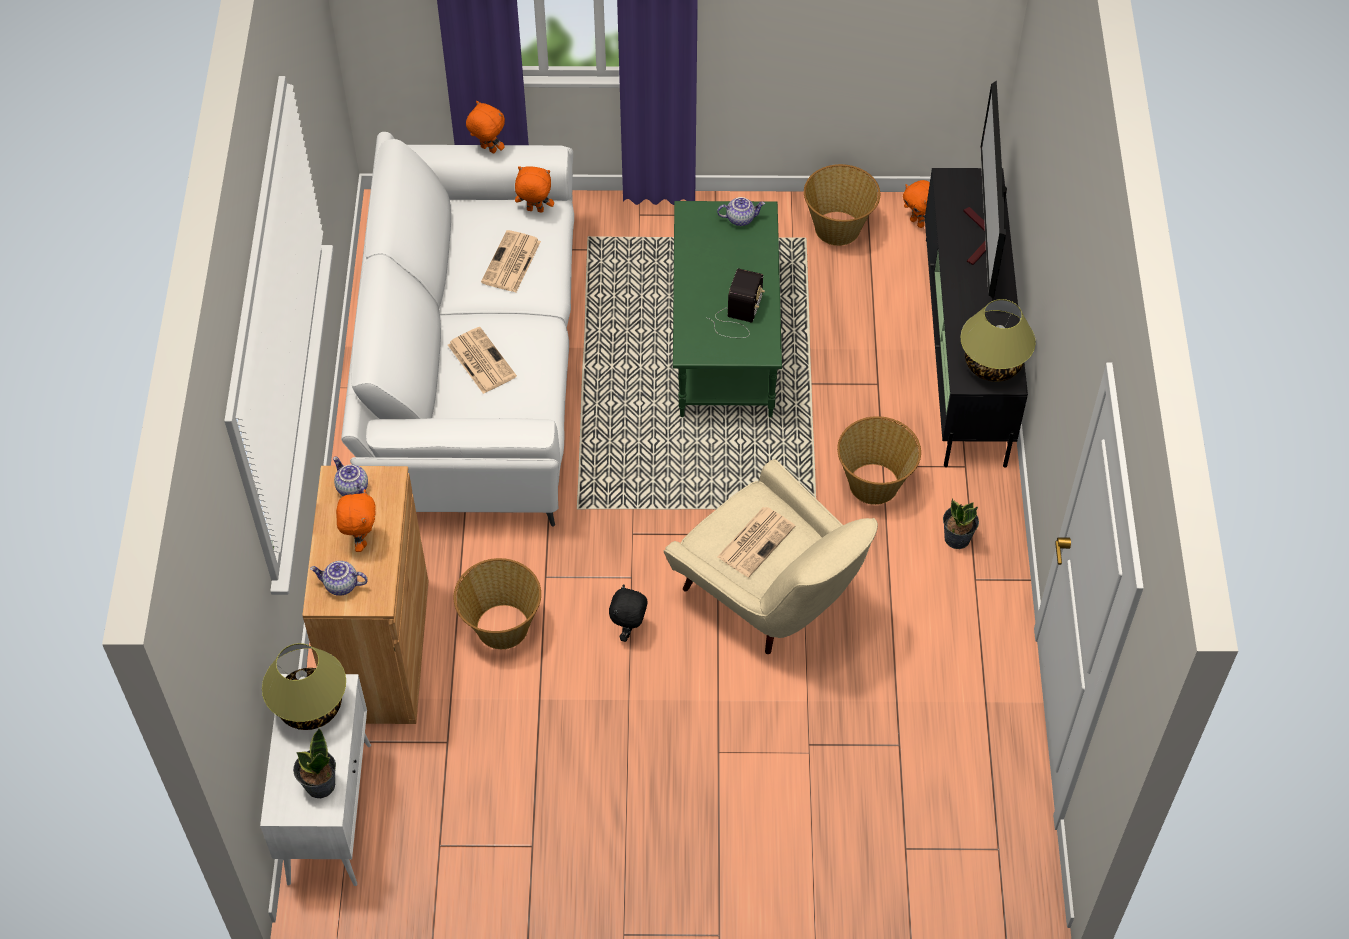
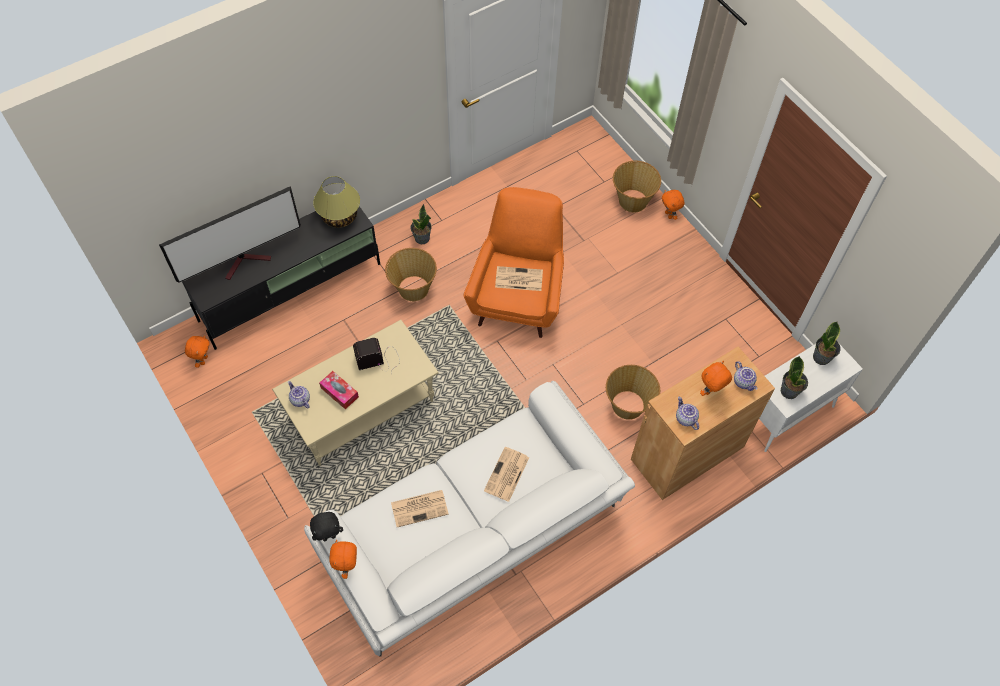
camera: 125 degrees left, 5 degrees up
table lamp [262,643,346,730] -> potted plant [781,356,808,399]
teapot [333,457,368,496] -> teapot turned 135 degrees clockwise [676,397,699,430]
orange plush toy [515,166,554,213] -> orange plush toy moved to [662,190,685,220]
black plush toy [609,584,647,642] -> black plush toy moved to [310,512,343,541]
beige armchair [664,459,878,654] -> orange armchair [463,187,564,338]
green coffee table [673,201,782,418] -> beige coffee table [272,320,439,466]
basket [804,164,880,246] -> basket moved to [613,161,661,212]
none -> tissue box [319,371,359,409]

